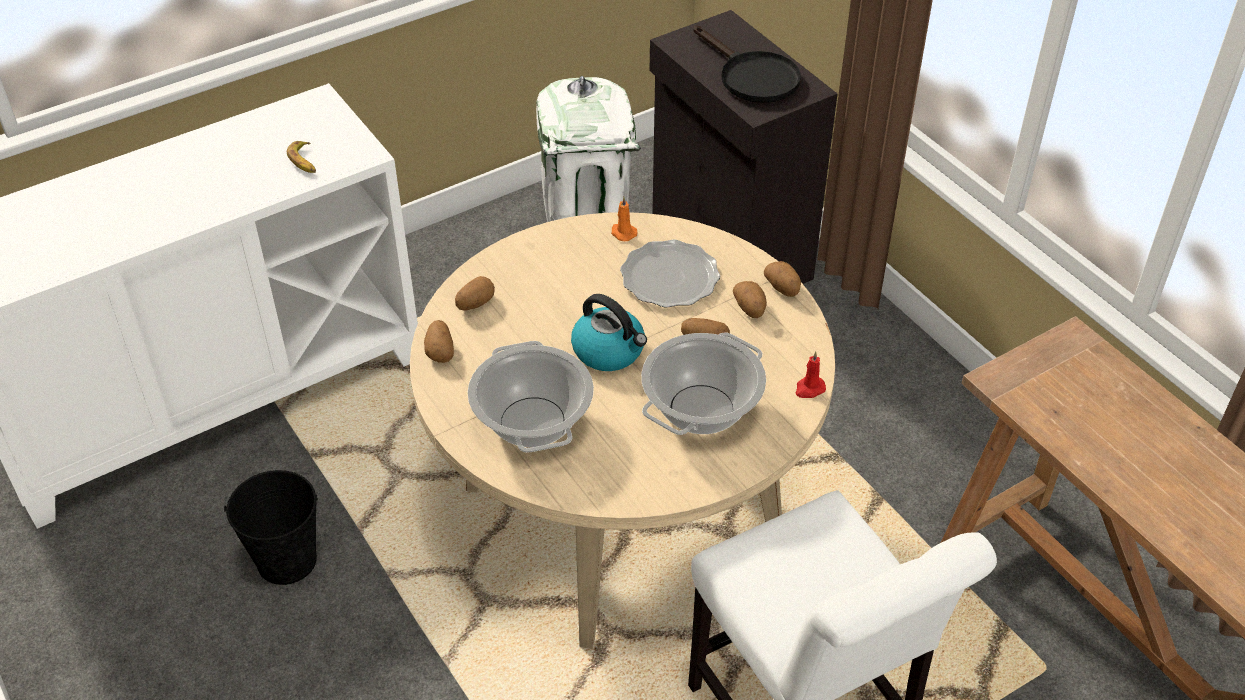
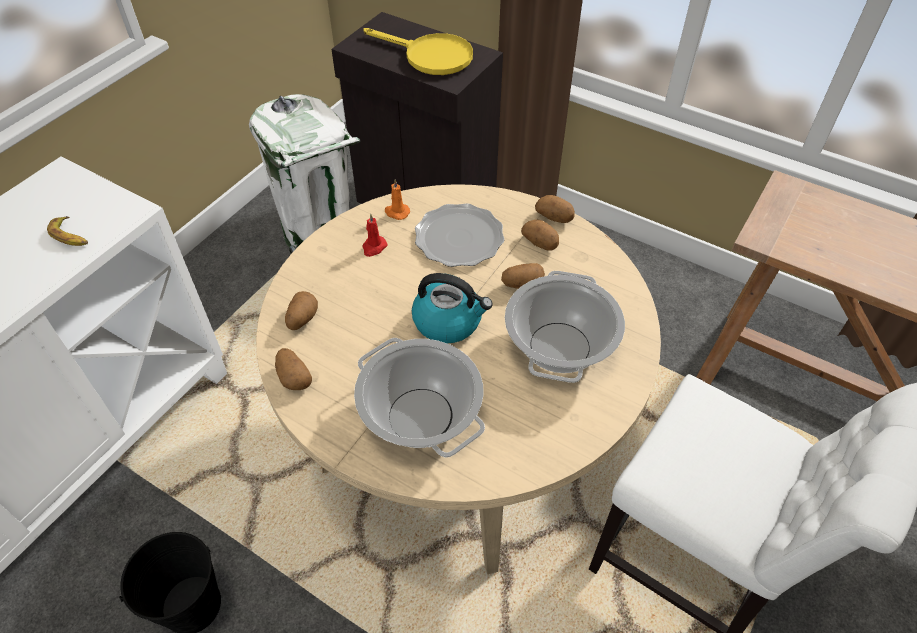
camera: 25 degrees left, 5 degrees up
black frying pan [693,25,801,103] -> yellow frying pan [363,28,473,75]
red candle [795,351,826,398] -> red candle moved to [362,213,388,257]

